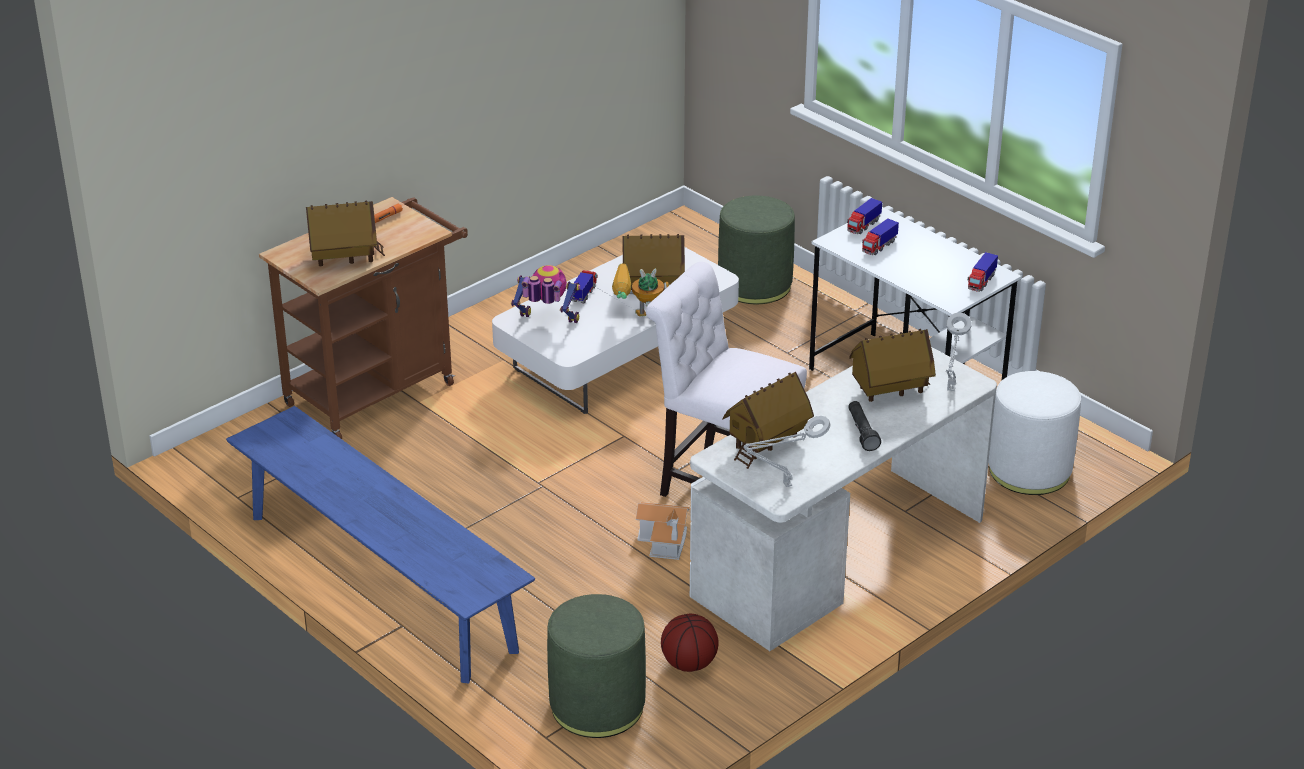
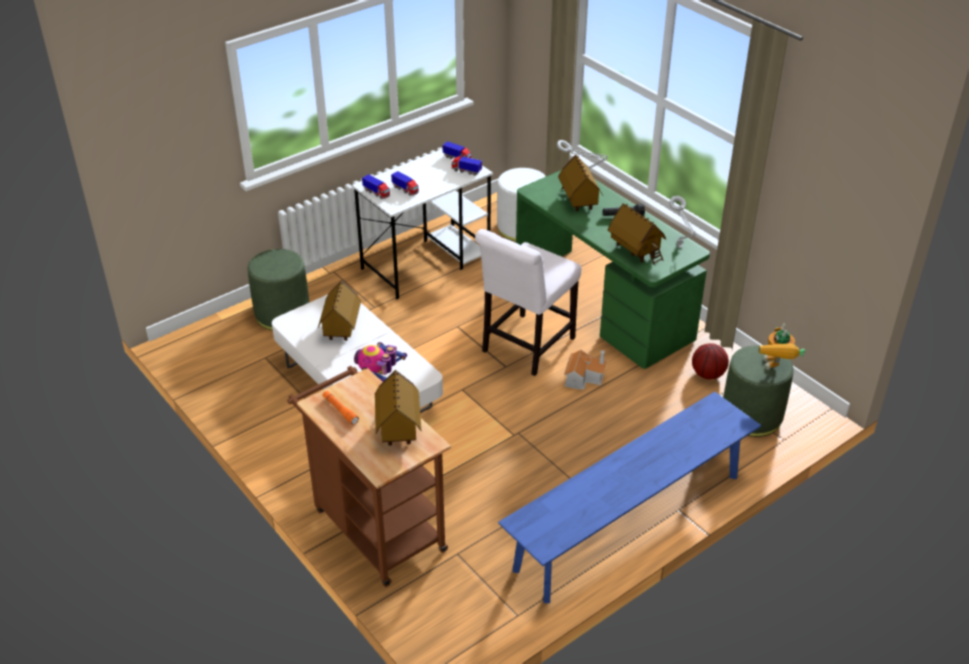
camera: 85 degrees left, 5 degrees up
toy truck [572,270,597,304] -> toy truck moved to [452,156,482,176]
toy robot [612,263,669,316] -> toy robot moved to [759,323,805,370]
white desk [690,347,997,651] -> green desk [516,170,710,369]

